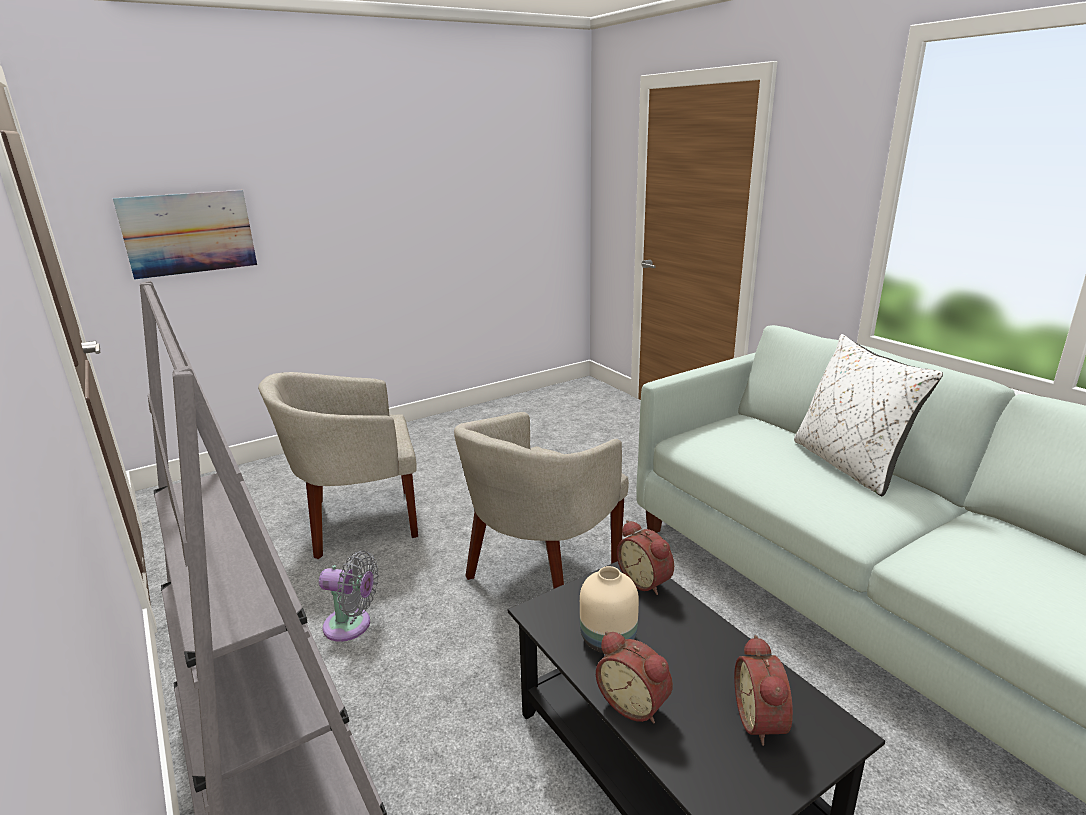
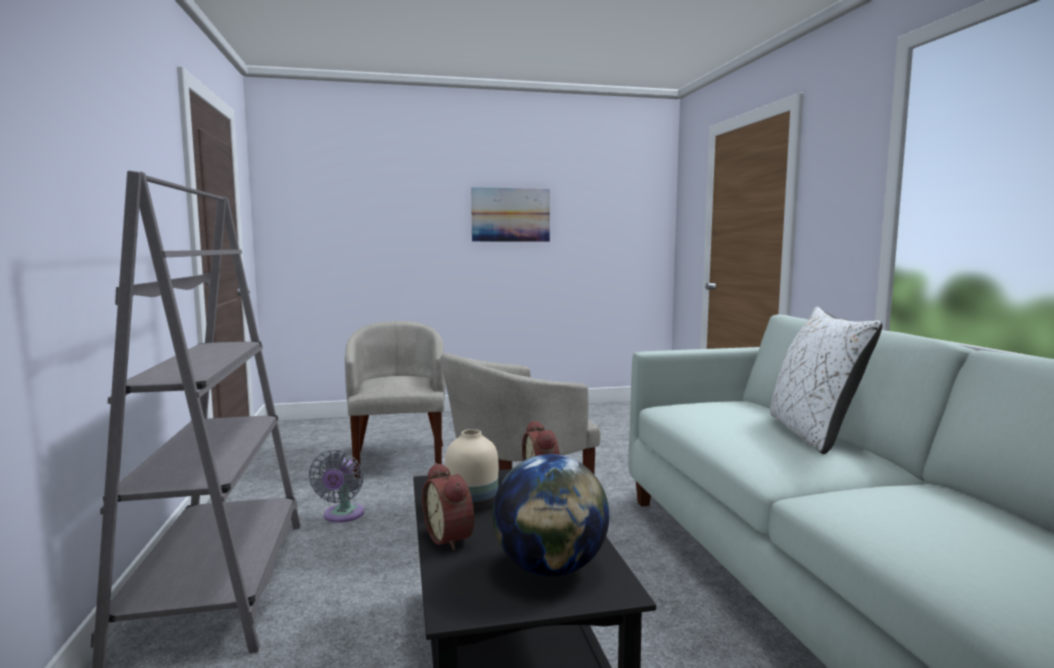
camera: 20 degrees right, 15 degrees down
picture [113,190,257,280] -> picture moved to [471,187,550,242]
beige armchair [258,372,418,559] -> beige armchair turned 75 degrees clockwise [345,321,446,478]
grey fan [319,551,379,642] -> grey fan turned 60 degrees clockwise [309,450,364,523]
alarm clock [734,635,793,746] -> globe [492,454,609,576]

